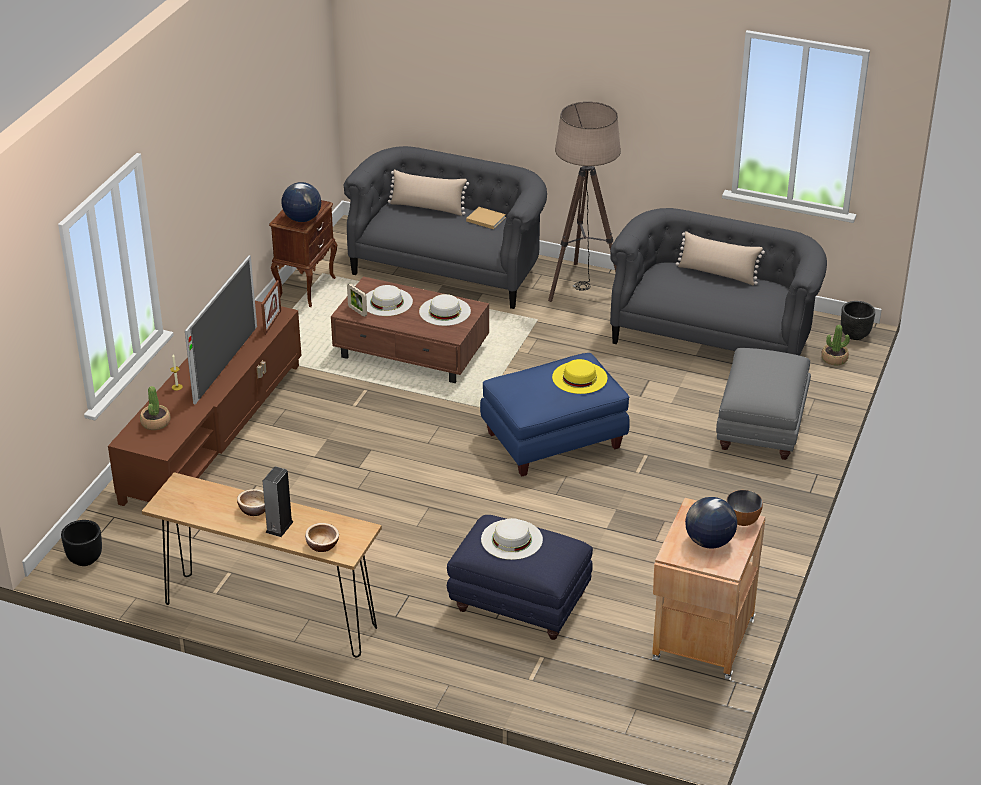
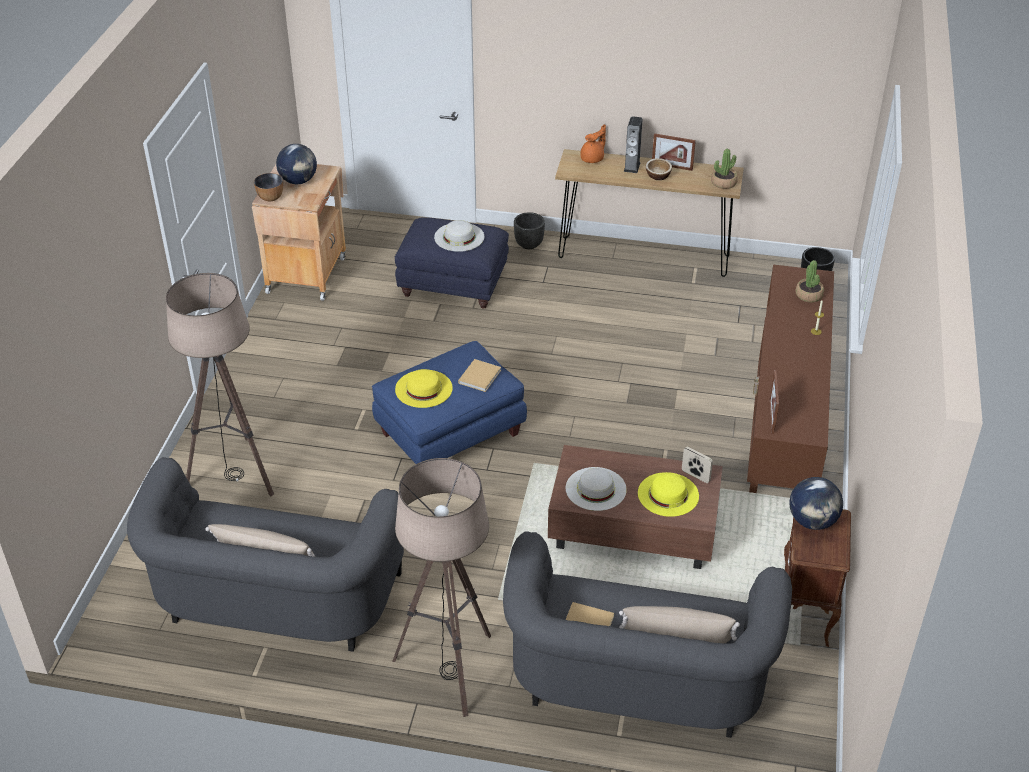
camera: 170 degrees right, 5 degrees up
television [185,255,257,404] -> none
bowl [305,523,339,552] -> orange teapot [580,124,606,163]
white hat [366,285,413,316] -> yellow hat [638,472,699,517]
grey ottoman [716,348,811,460] -> floor lamp [166,273,274,496]
potted plant [821,325,850,365] -> potted plant moved to [711,149,738,189]
black planter [841,301,875,340] -> black planter moved to [514,212,545,249]
none -> beige book [458,359,501,392]
none -> picture frame [652,133,696,171]

